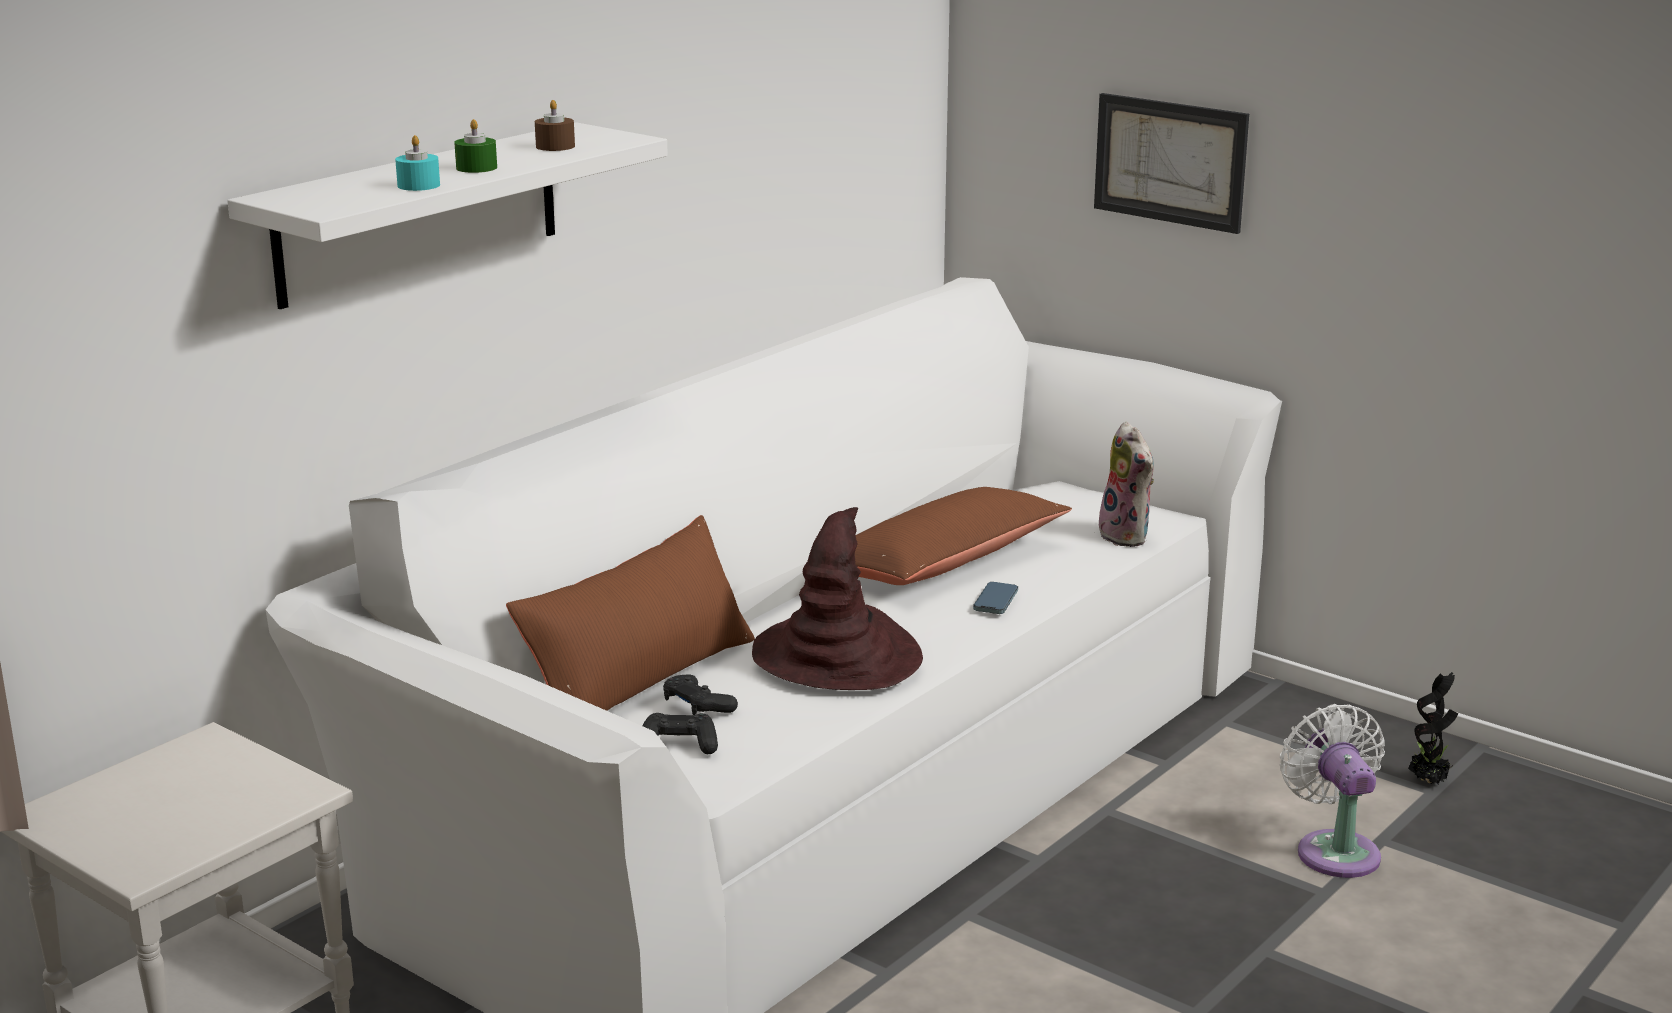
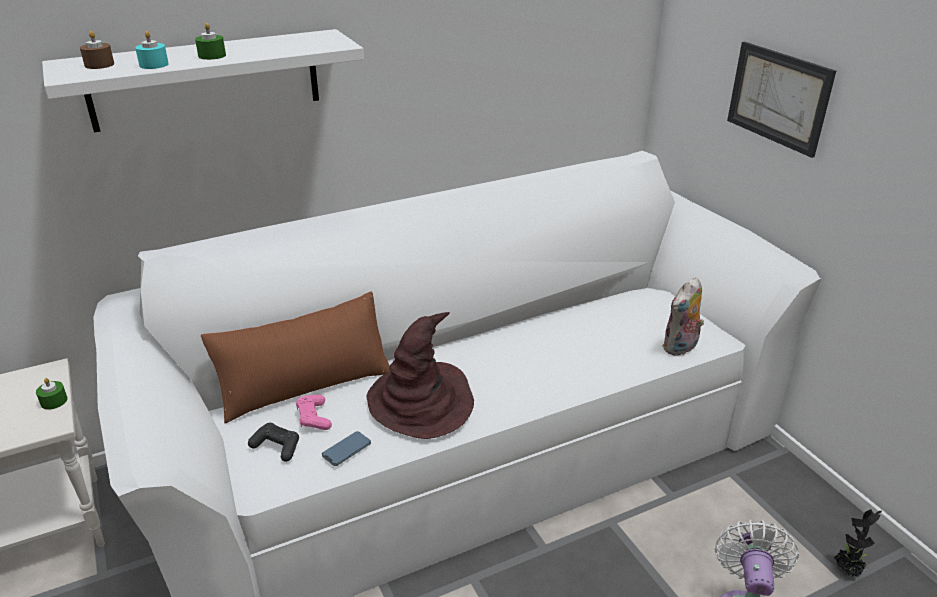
camera: 25 degrees right, 10 degrees up
brown candle [535,100,575,151] -> brown candle moved to [80,31,114,69]
black game controller [663,674,738,715] -> pink game controller [296,395,332,430]
brown pillow [855,487,1072,585] -> none
phone [973,582,1018,614] -> phone moved to [322,431,371,466]
plush toy [1099,422,1154,547] -> plush toy turned 45 degrees clockwise [662,277,704,356]
none -> green candle [36,378,68,410]

